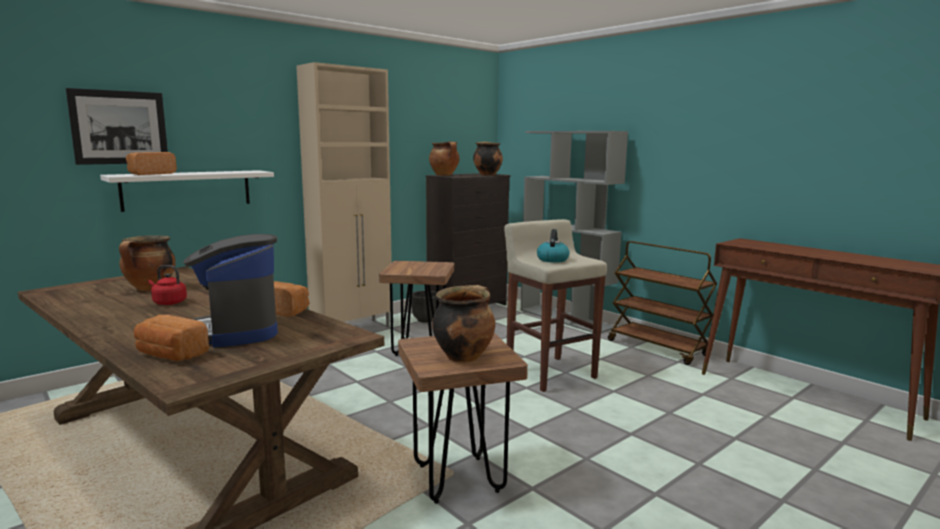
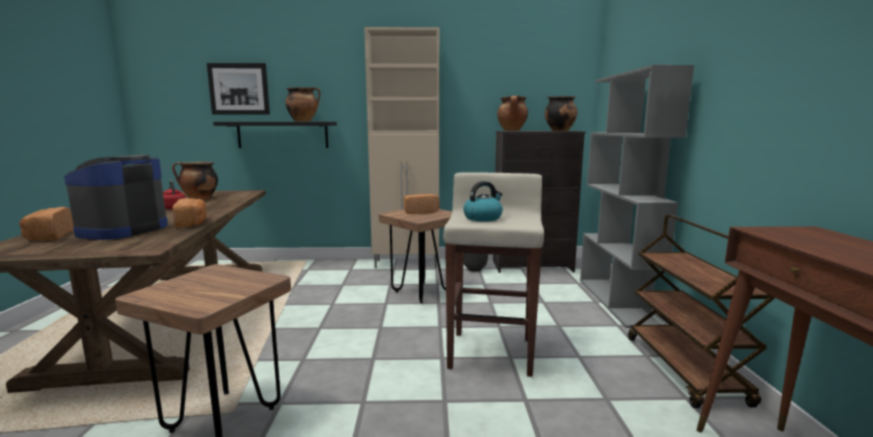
camera: 40 degrees right, 0 degrees up
white shelf [100,170,274,212] -> black shelf [213,122,337,148]
bread [126,152,177,175] -> bread moved to [403,194,439,214]
cooking pot [432,285,495,363] -> cooking pot moved to [285,87,320,122]

